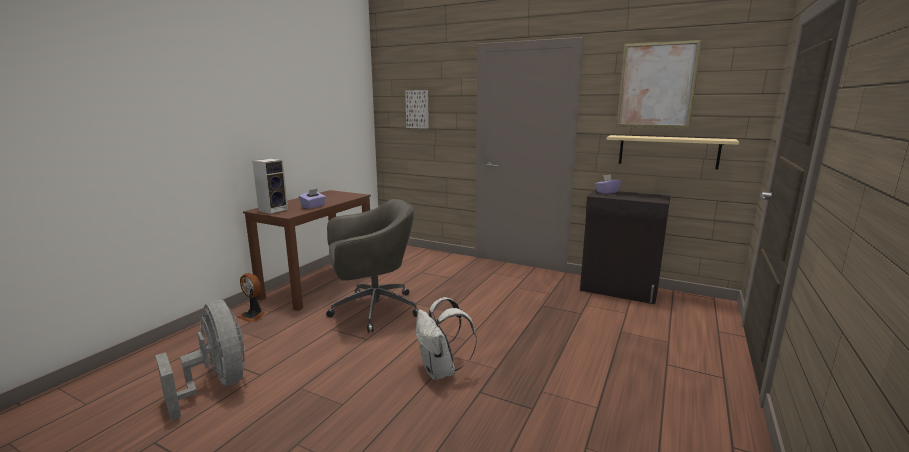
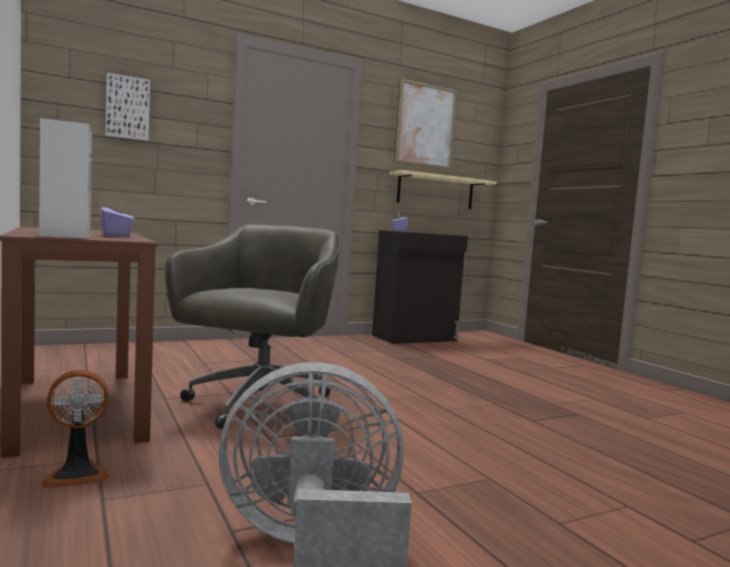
camera: 55 degrees left, 10 degrees down
white backpack [416,297,477,380] -> none

